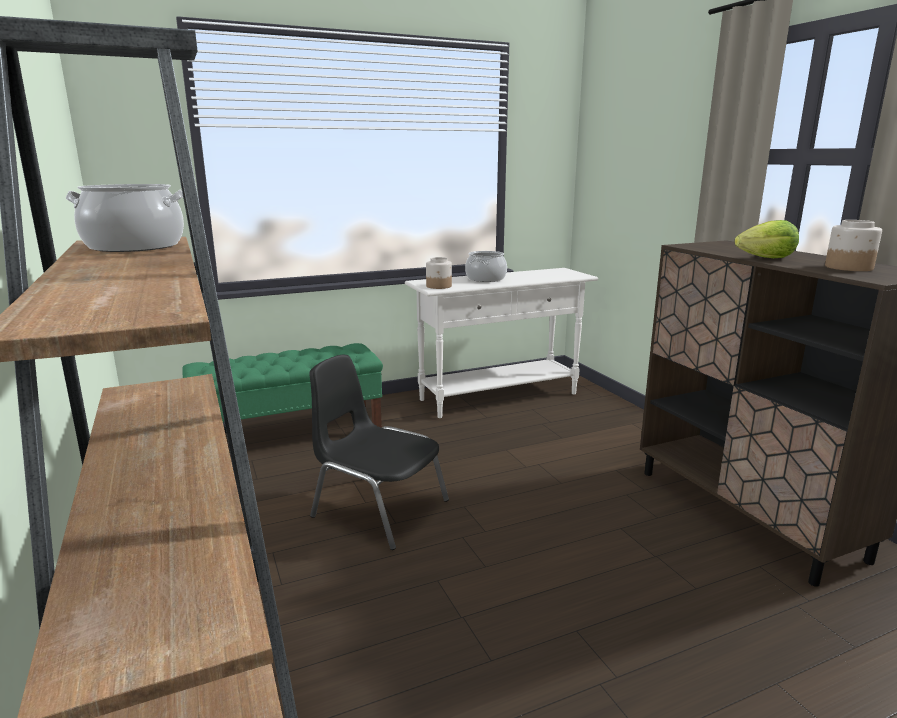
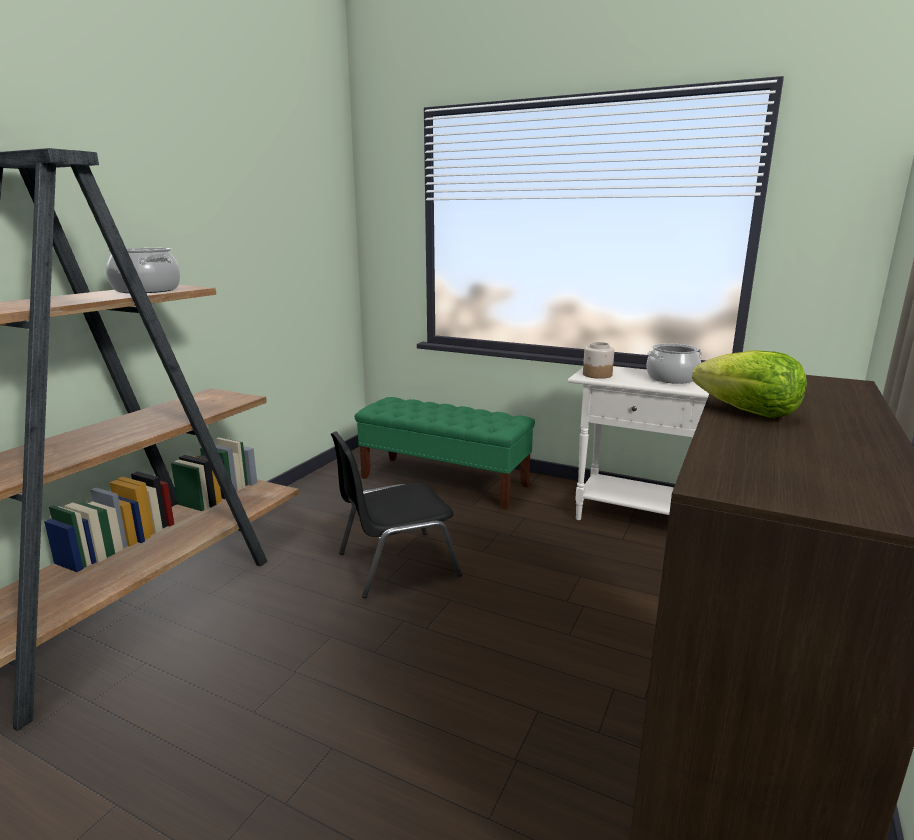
camera: 50 degrees right, 0 degrees up
black chair [309,355,449,550] -> black chair turned 105 degrees counterclockwise [331,431,462,598]
jar [825,220,882,271] -> none

